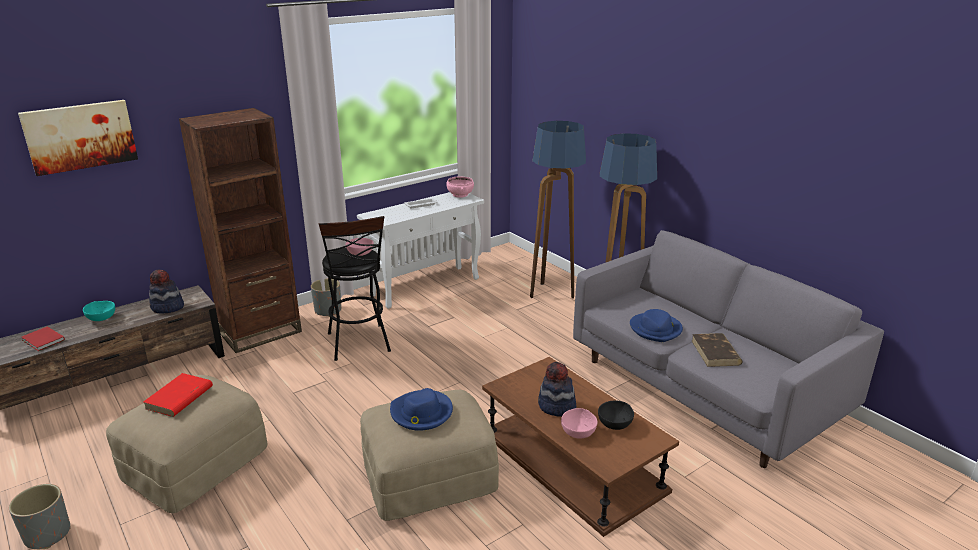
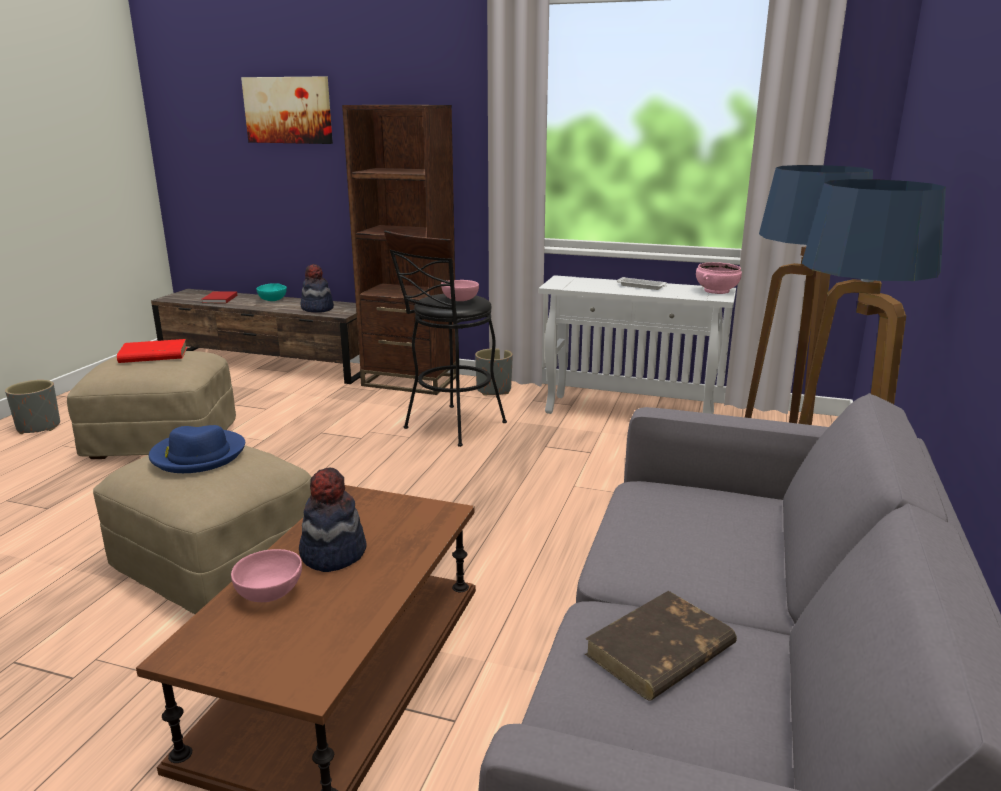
camera: 55 degrees right, 5 degrees down
black bowl [598,401,634,430] -> none
blue hat [630,309,683,342] -> none

